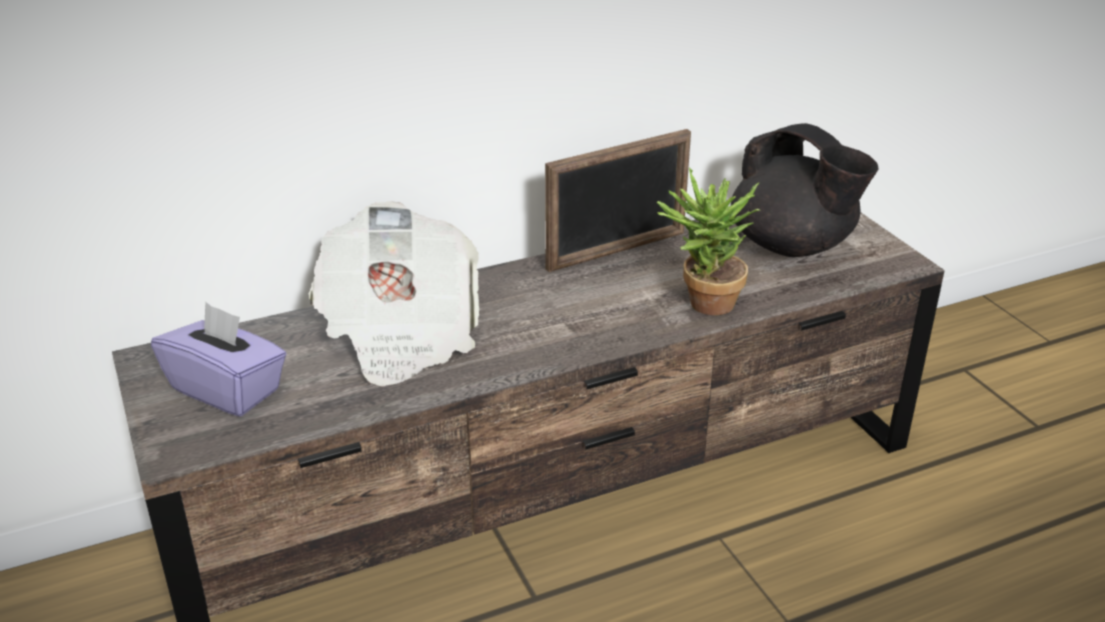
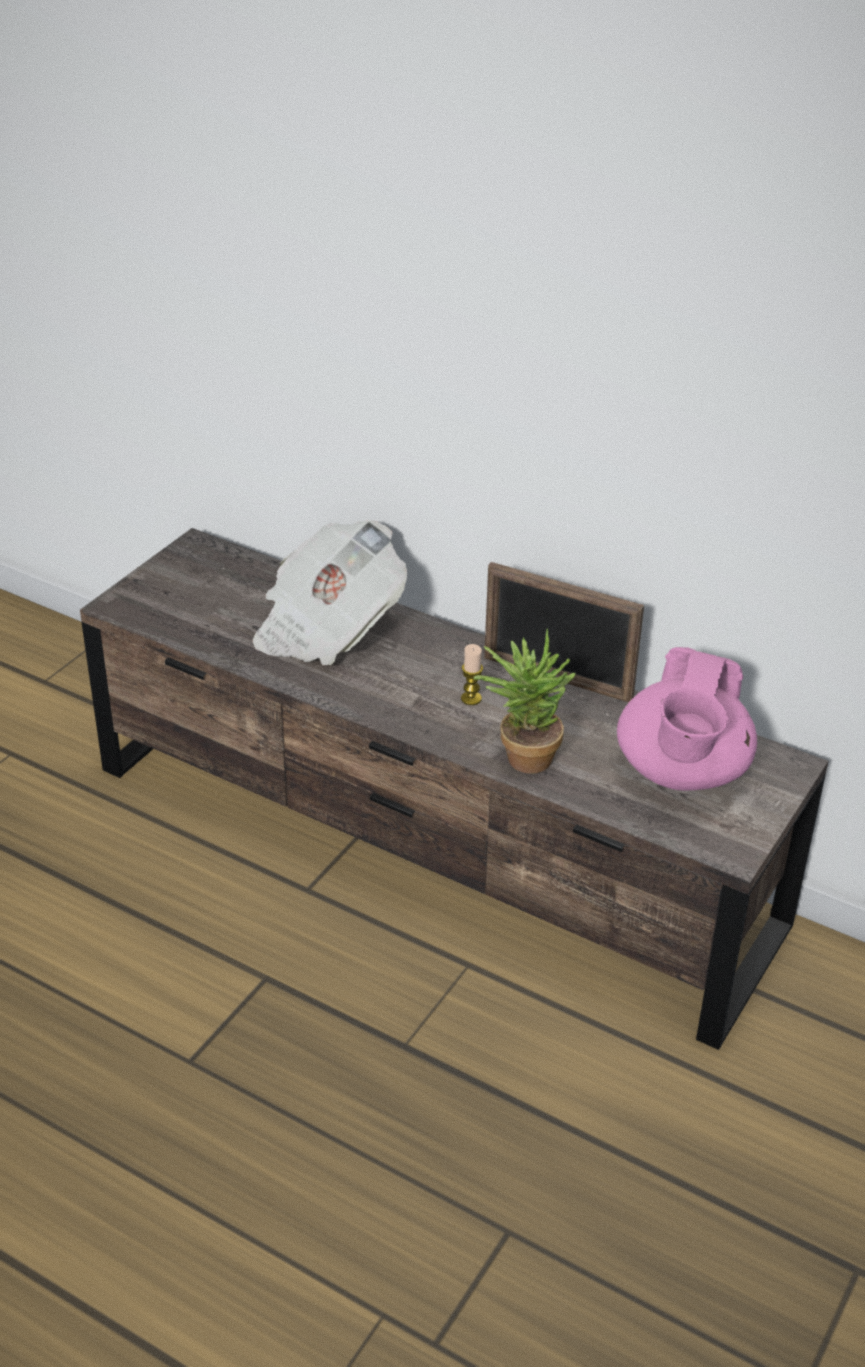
camera: 55 degrees right, 5 degrees up
purple tissue box [151,302,287,417] -> none
black teapot [731,123,879,257] -> pink teapot [617,647,757,791]
none -> candle [461,644,483,705]

